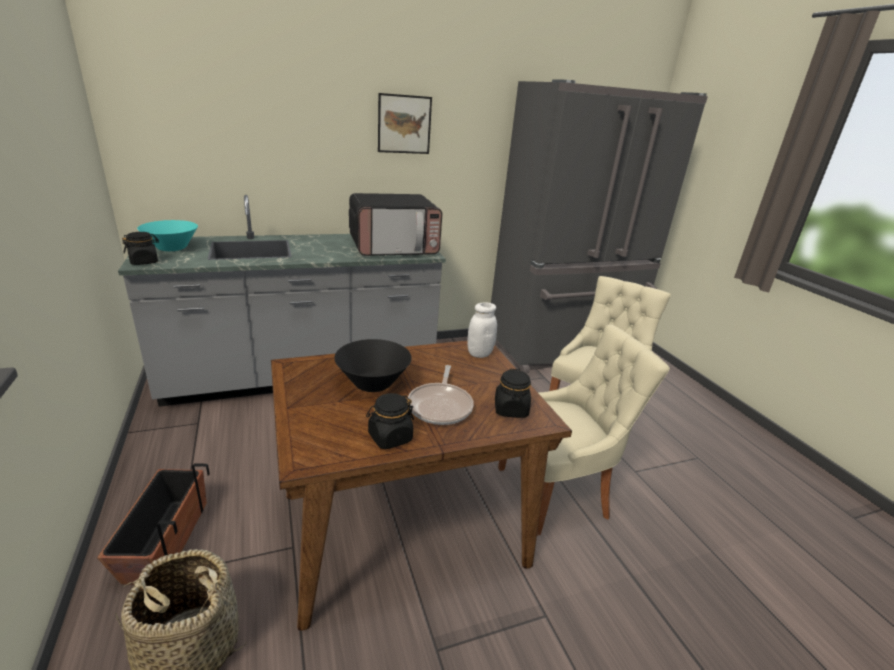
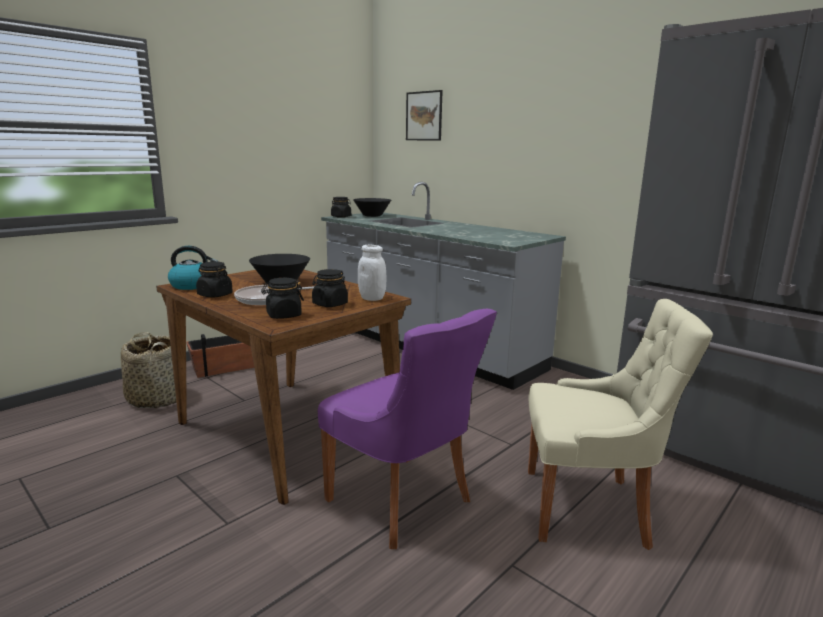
camera: 65 degrees right, 10 degrees down
turquoise bowl [137,220,198,251] -> black bowl [353,198,391,217]
microwave [349,193,442,256] -> none
picture [378,93,432,154] -> picture moved to [406,90,443,140]
beige chair [498,324,670,536] -> purple chair [318,309,497,549]
none -> kettle [168,246,218,290]
none -> black jar [312,269,348,307]

